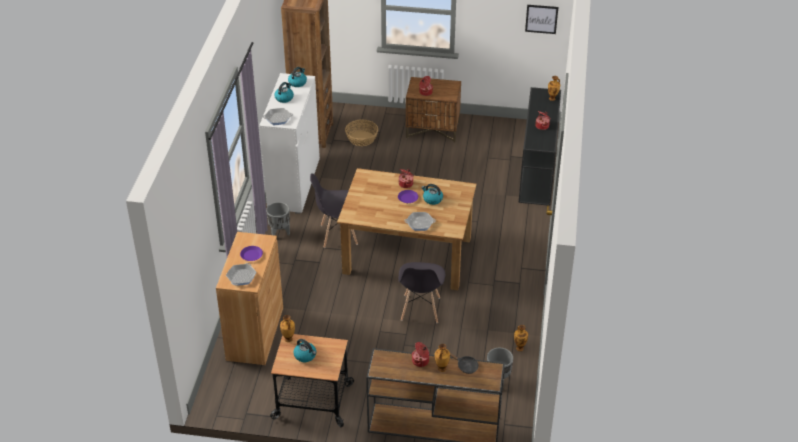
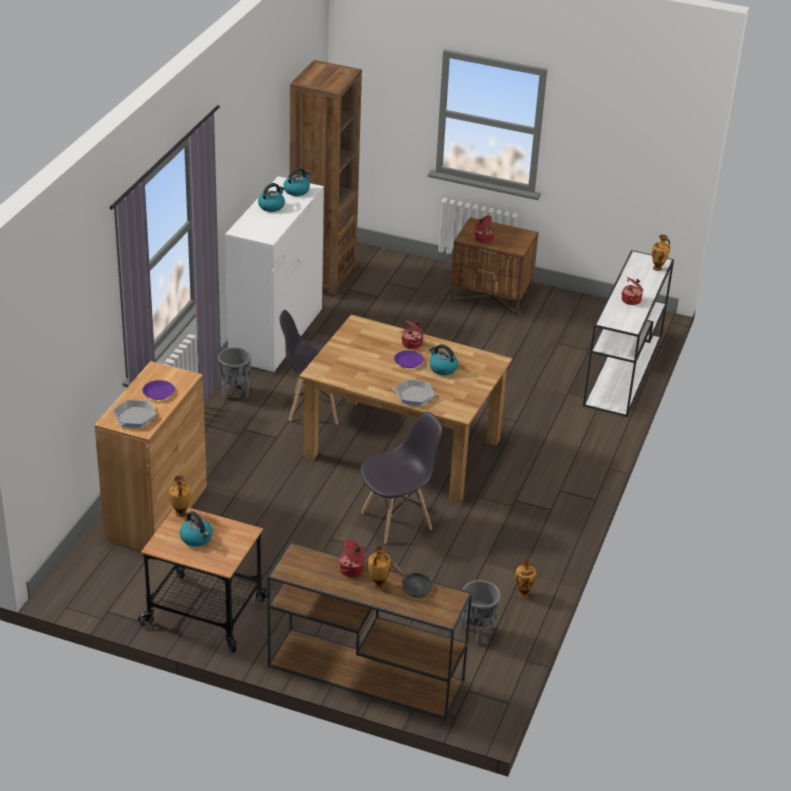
camera: 10 degrees right, 5 degrees down
frying pan [263,108,293,125] -> none
basket [345,119,378,146] -> none
grey chair [398,262,445,323] -> grey chair turned 135 degrees counterclockwise [360,411,442,544]
black console table [519,87,561,206] -> white console table [583,250,674,417]
picture [525,5,558,34] -> none

